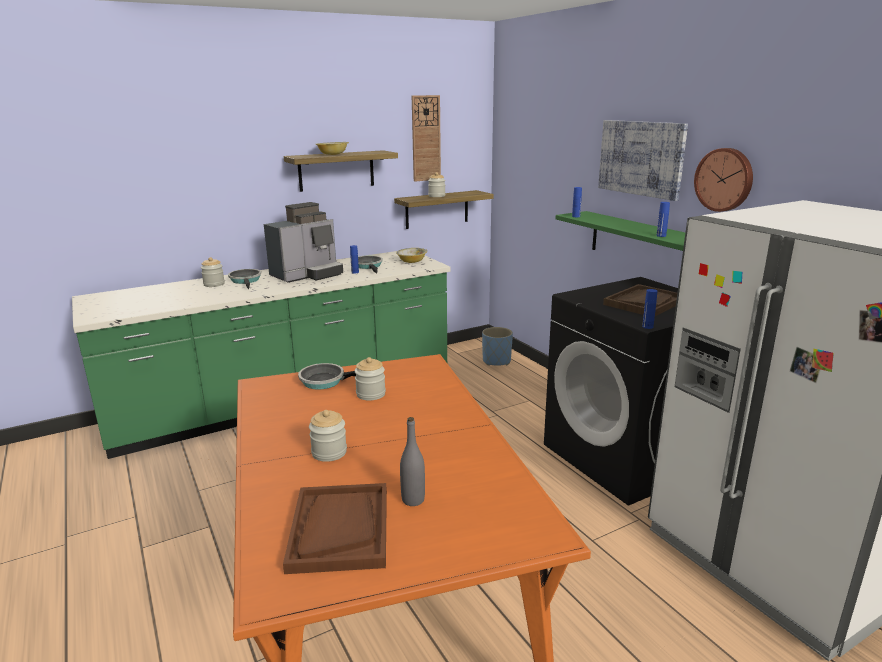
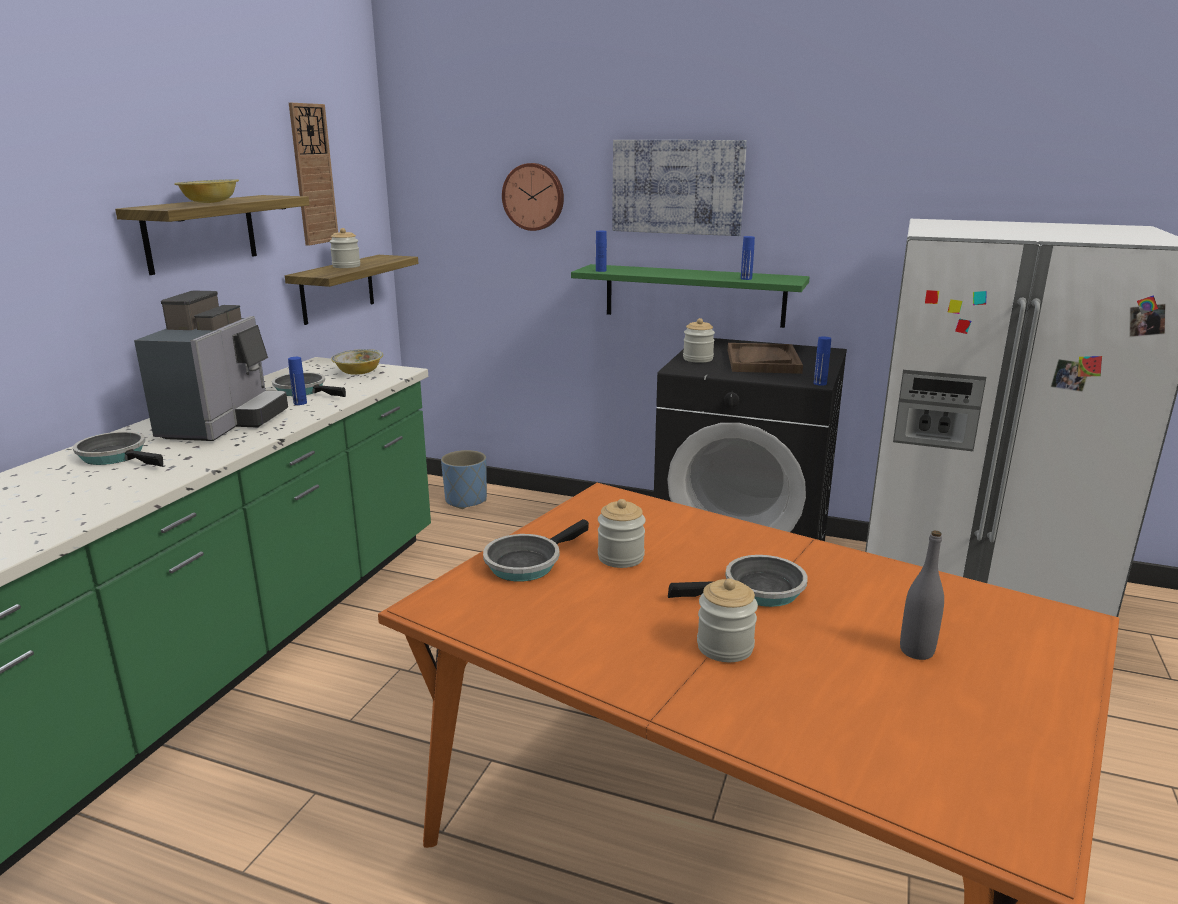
camera: 40 degrees left, 0 degrees up
jar [201,257,225,287] -> jar moved to [683,318,715,363]
brown tray [283,483,387,574] -> none
wall clock [694,148,753,212] -> wall clock moved to [502,163,564,231]
none -> frying pan [668,555,808,607]

